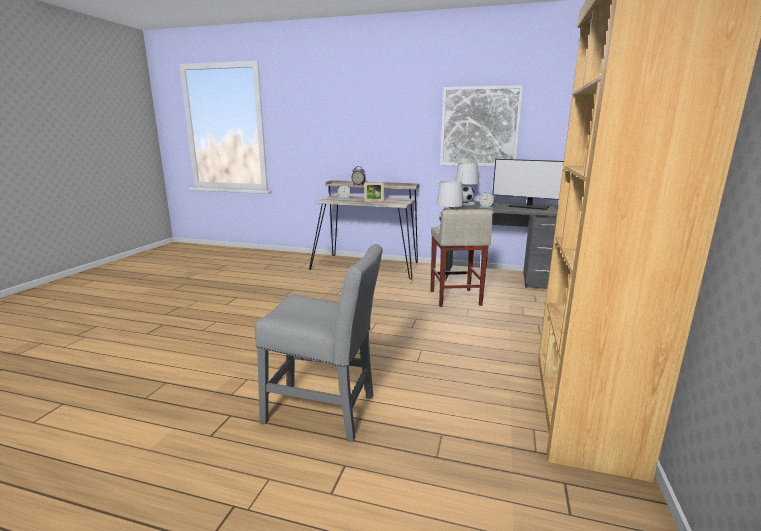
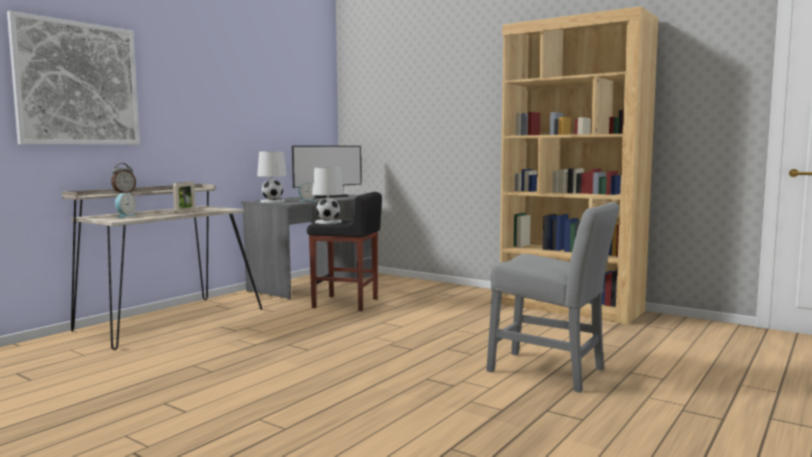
camera: 70 degrees left, 10 degrees down
grey chair [255,244,383,442] -> grey chair turned 90 degrees clockwise [486,202,620,393]
beige stool [431,209,494,307] -> black stool [307,192,382,311]
picture [440,85,523,166] -> picture moved to [7,11,140,145]

